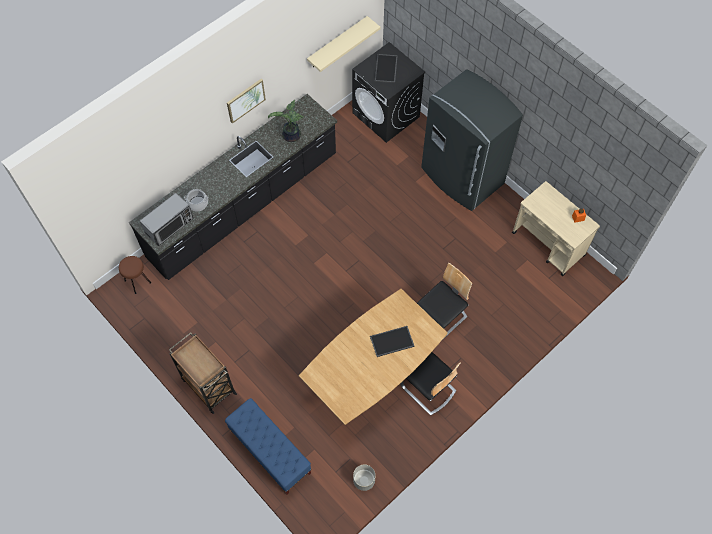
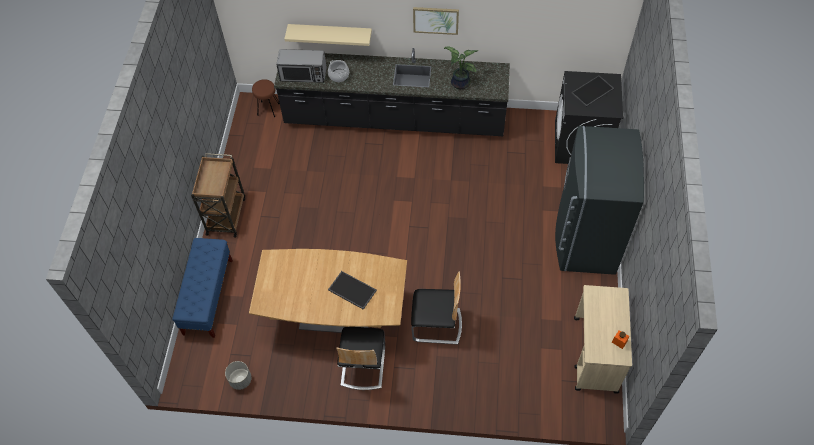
camera: 50 degrees right, 5 degrees down
beige shelf [307,16,381,72] -> beige shelf moved to [284,24,372,46]

